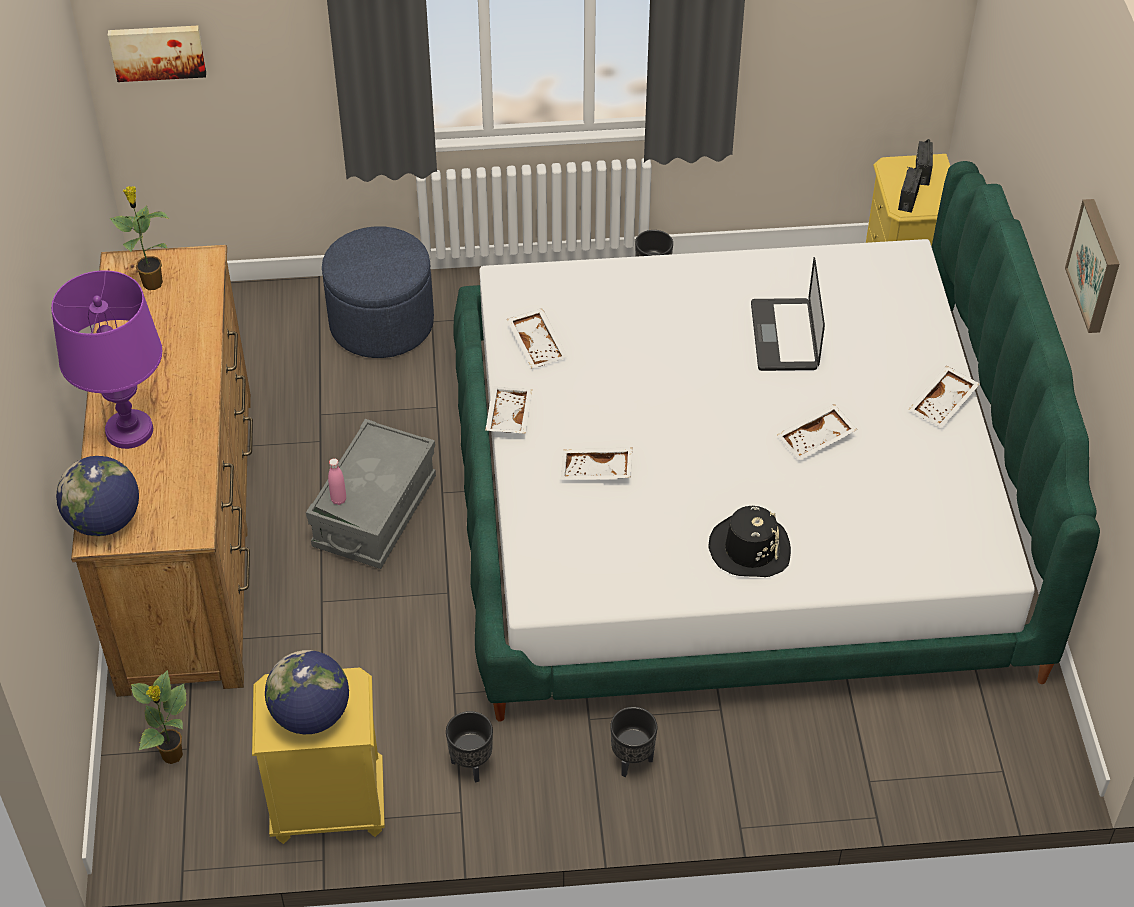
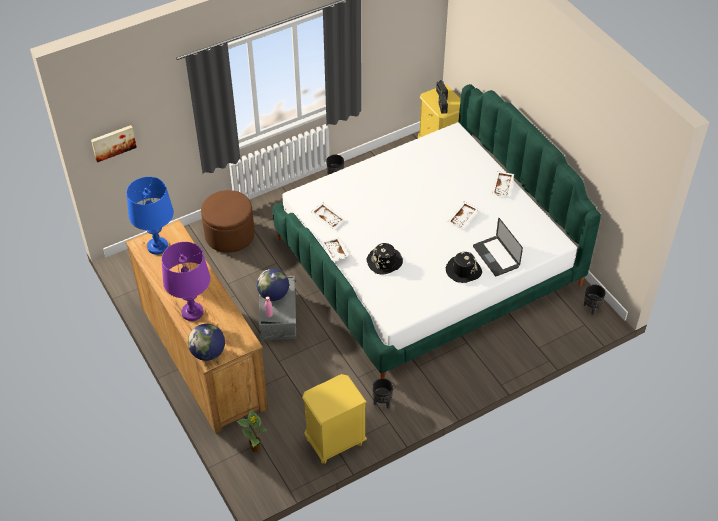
camera: 25 degrees left, 0 degrees up
potted plant [109,186,170,290] -> blue table lamp [126,177,174,255]
globe [265,650,349,734] -> globe moved to [257,269,289,301]
blue ottoman [322,226,434,358] -> brown ottoman [201,190,255,253]
white tray [561,447,632,480] -> black hat [366,243,403,275]
black planter [610,707,657,777] -> black planter moved to [584,284,606,315]
laptop [751,257,825,371] -> laptop moved to [473,218,523,276]
picture [1065,199,1119,333] -> none

